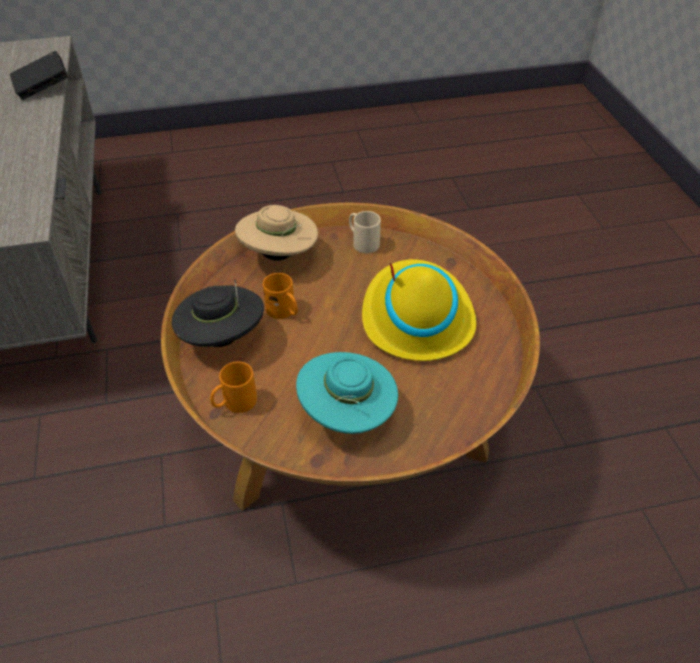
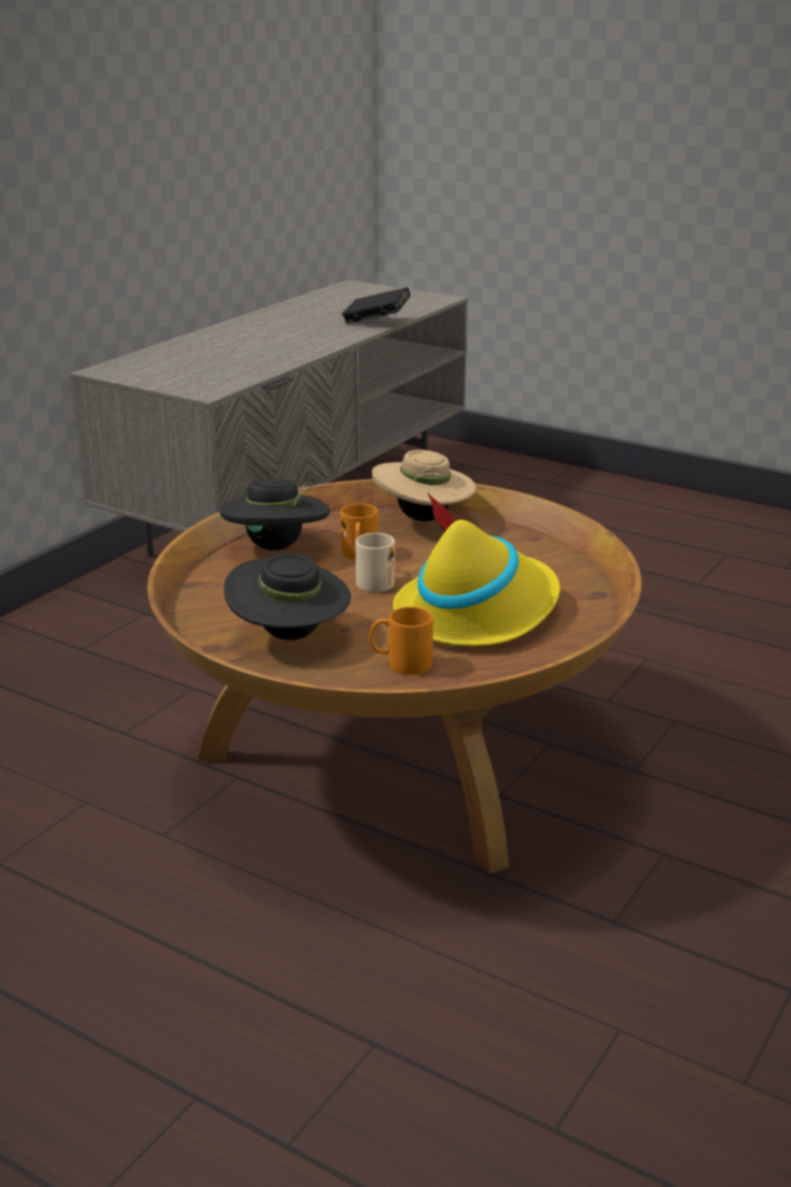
camera: 45 degrees right, 20 degrees down
orange mug [210,362,257,413] -> orange mug moved to [369,607,433,675]
turquoise hat [296,352,398,434] -> black hat [224,553,351,640]
beige mug [349,211,381,253] -> beige mug moved to [355,533,395,592]

